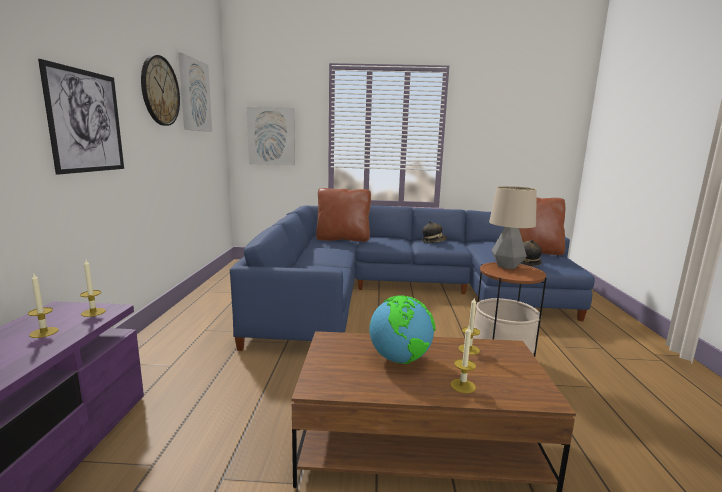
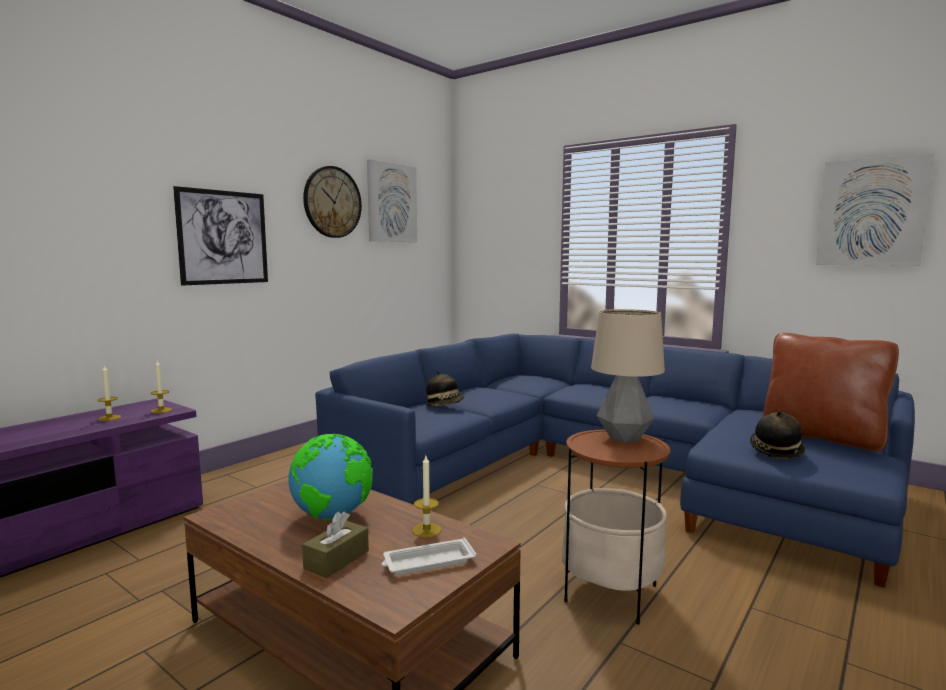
camera: 35 degrees right, 5 degrees down
picture [247,107,295,165] -> picture moved to [816,153,934,266]
brown pillow [316,188,371,242] -> none
hat [422,221,447,243] -> hat moved to [425,371,464,406]
candle [450,326,476,393] -> brown tissue box [302,512,369,578]
none -> white tray [382,537,477,575]

